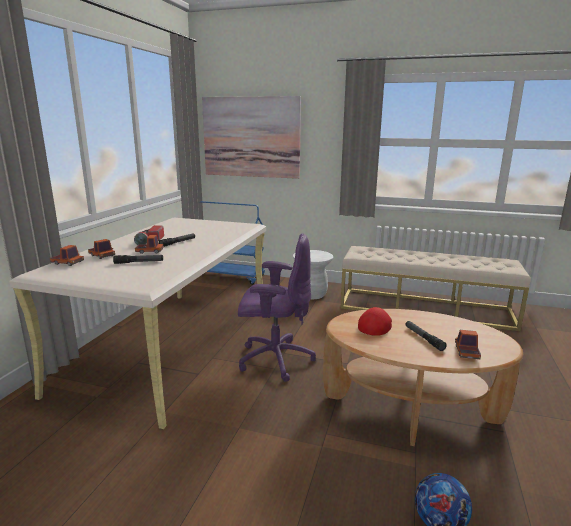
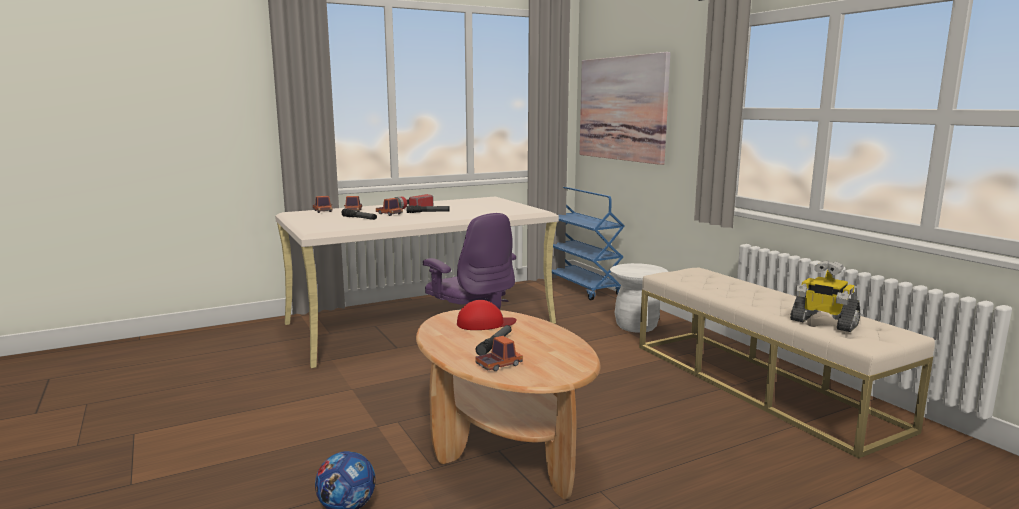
camera: 45 degrees right, 5 degrees down
none -> toy robot [790,260,860,332]

